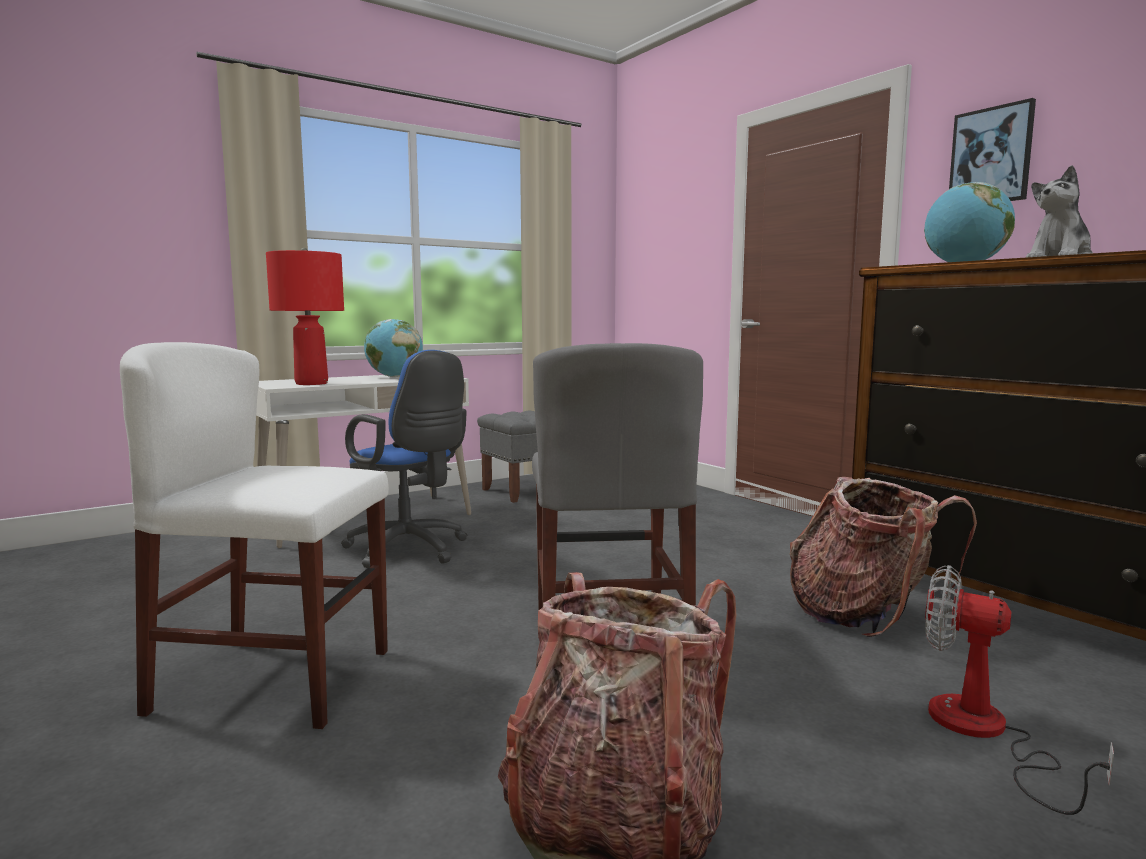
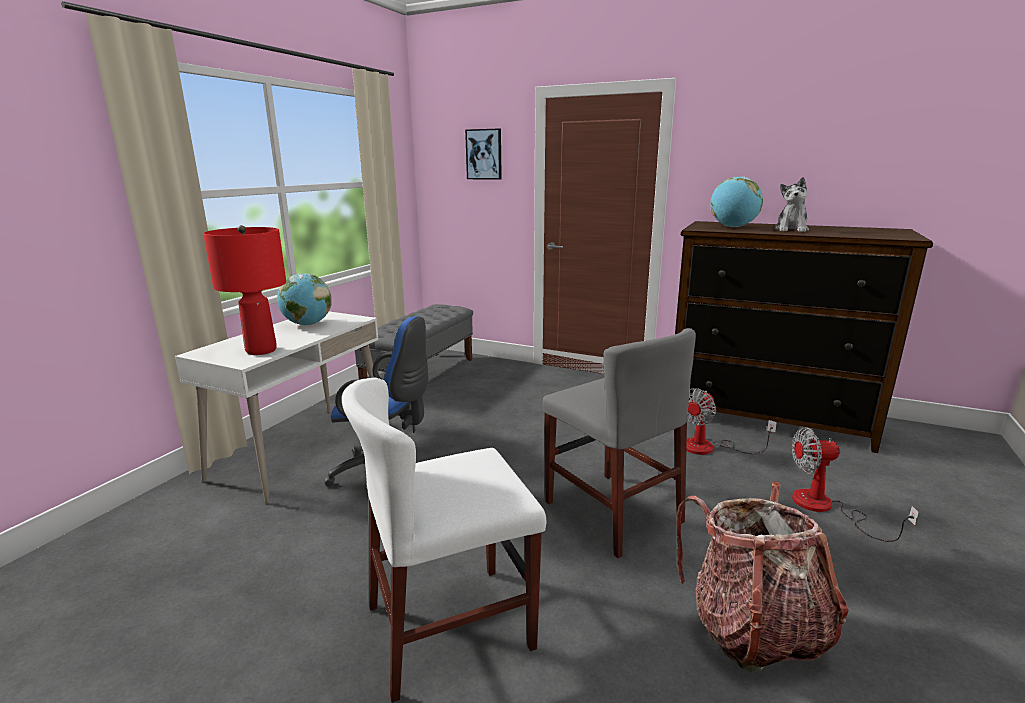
camera: 30 degrees left, 10 degrees up
backpack [789,477,977,637] -> fan [686,388,777,455]
picture [949,98,1036,201] -> picture moved to [465,128,502,180]

